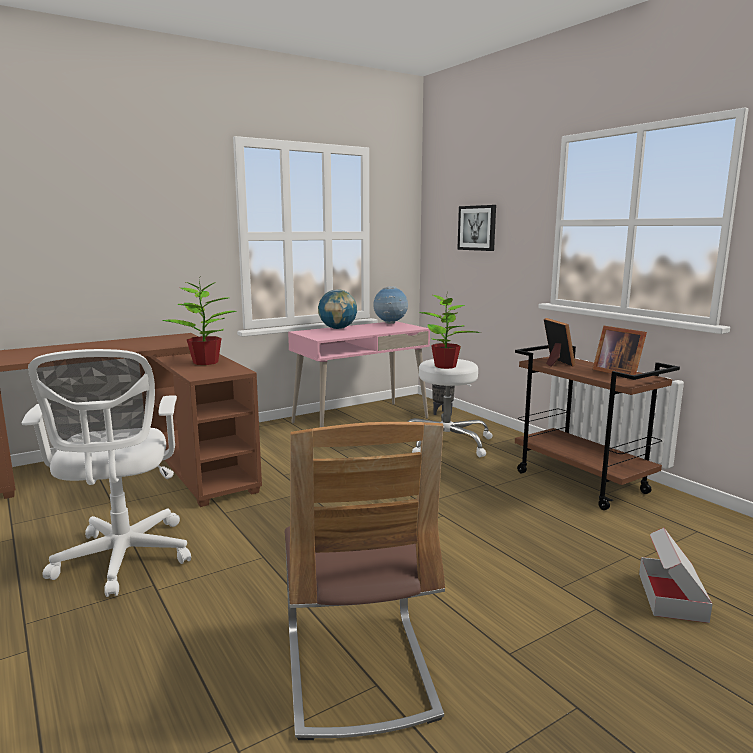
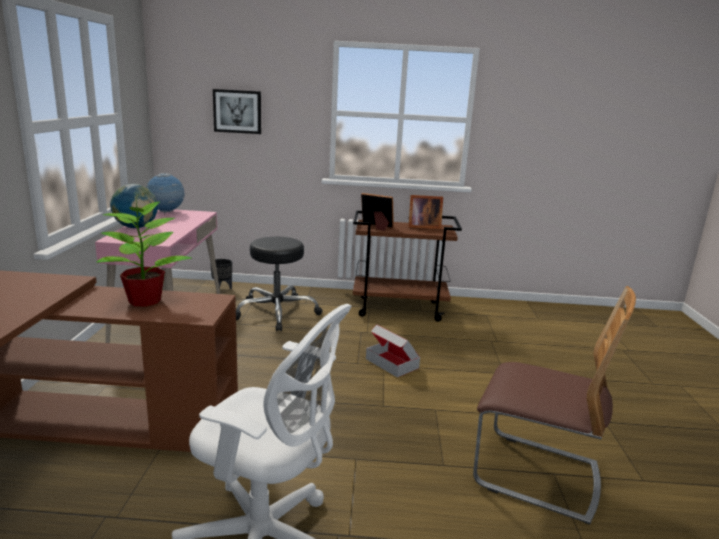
camera: 55 degrees left, 5 degrees up
white stool [407,359,493,457] -> black stool [236,237,322,331]
potted plant [419,295,481,369] -> none
cardboard box [639,528,712,623] -> cardboard box moved to [366,325,420,378]

